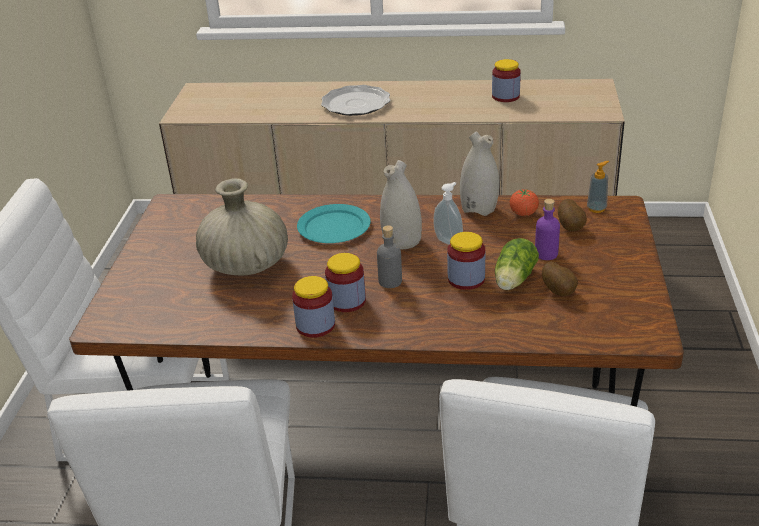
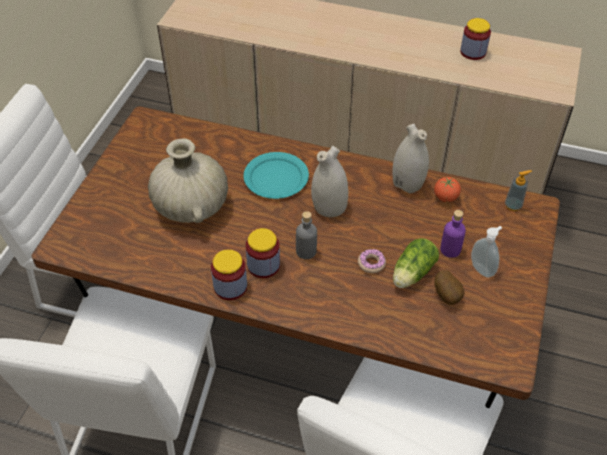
camera: 10 degrees right, 15 degrees up
plate [321,85,390,116] -> none
soap dispenser [433,182,463,245] -> soap dispenser moved to [471,226,502,278]
jar [447,232,485,290] -> donut [358,249,386,273]
potato [558,199,587,231] -> none

